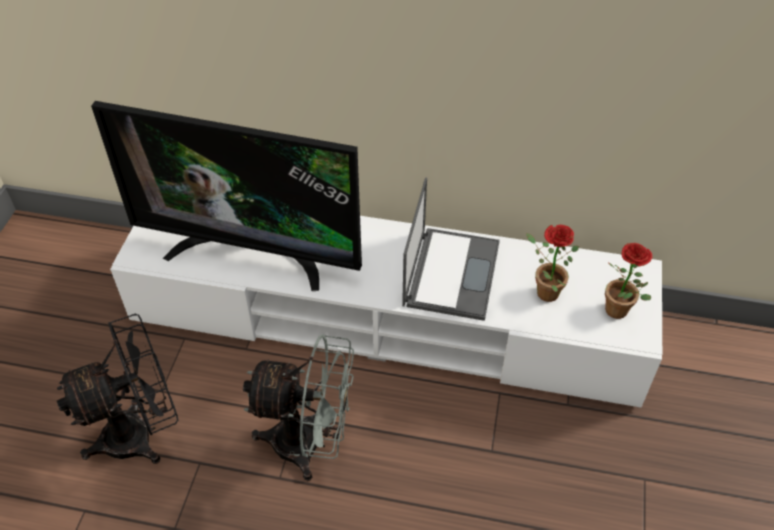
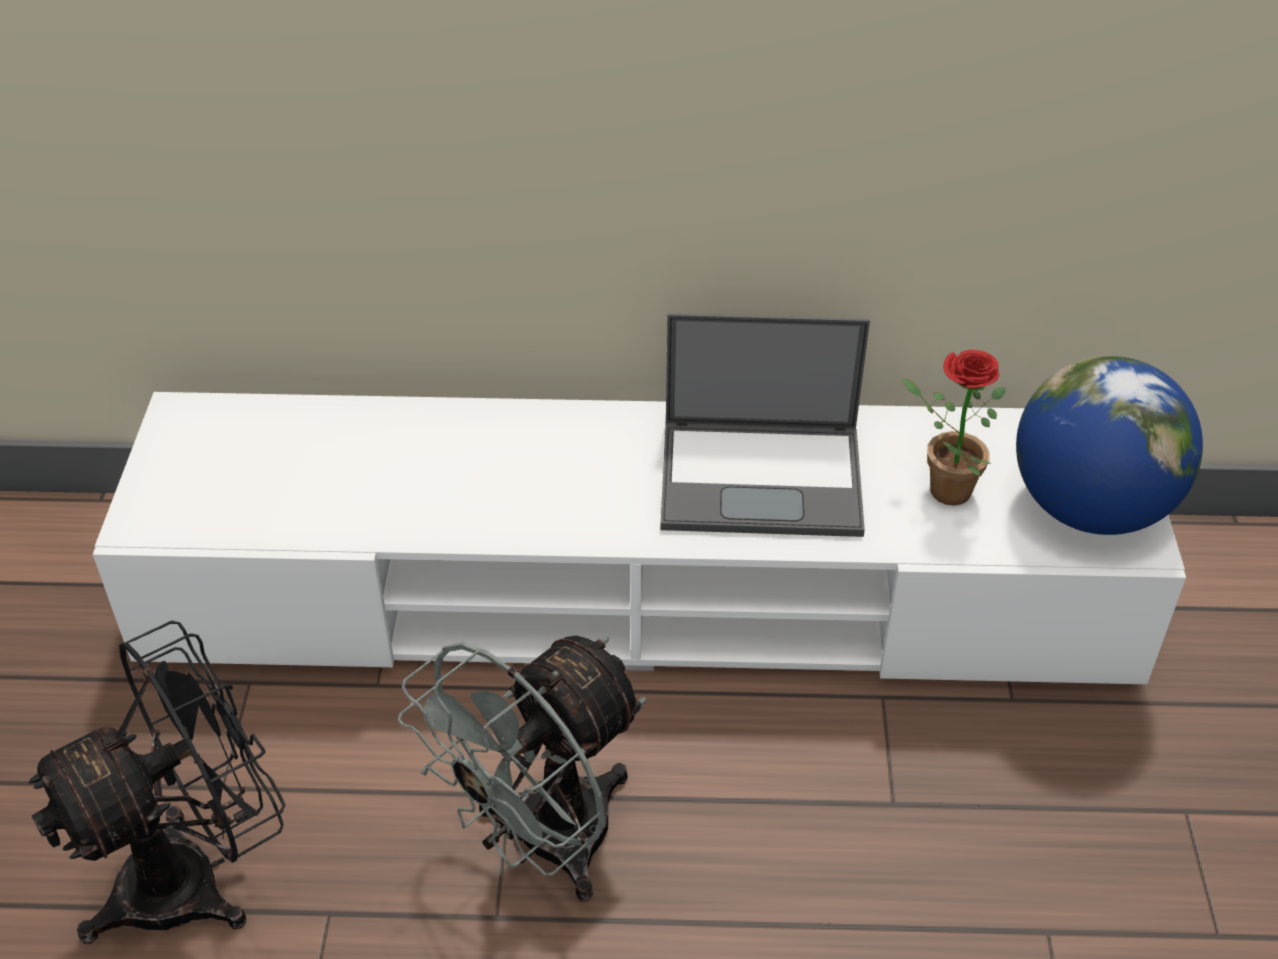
camera: 10 degrees left, 5 degrees down
television [91,101,362,291] -> none
grey fan [243,334,354,481] -> grey fan turned 135 degrees clockwise [398,635,647,901]
laptop [402,178,500,321] -> laptop turned 90 degrees clockwise [660,313,870,537]
potted plant [605,243,652,319] -> globe [1016,356,1203,535]

